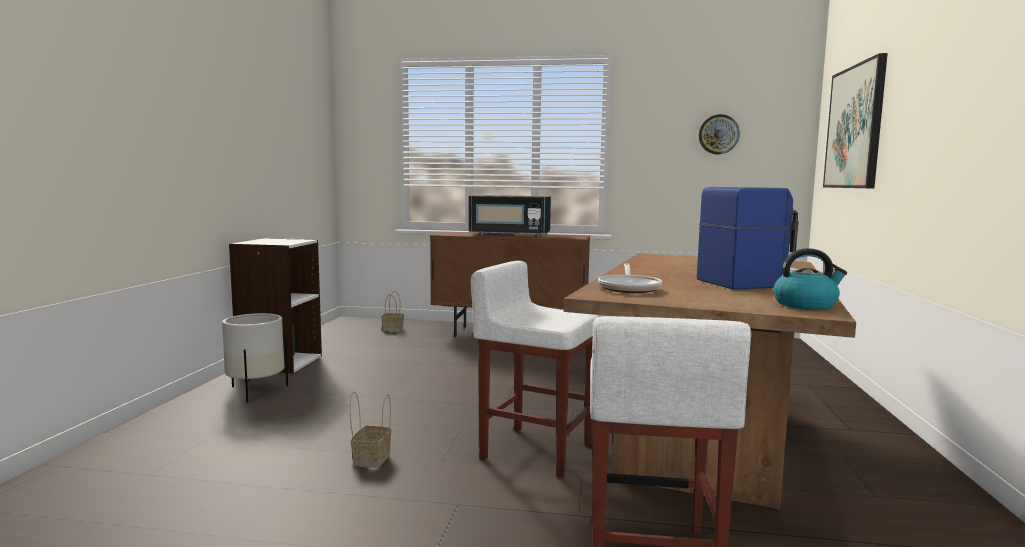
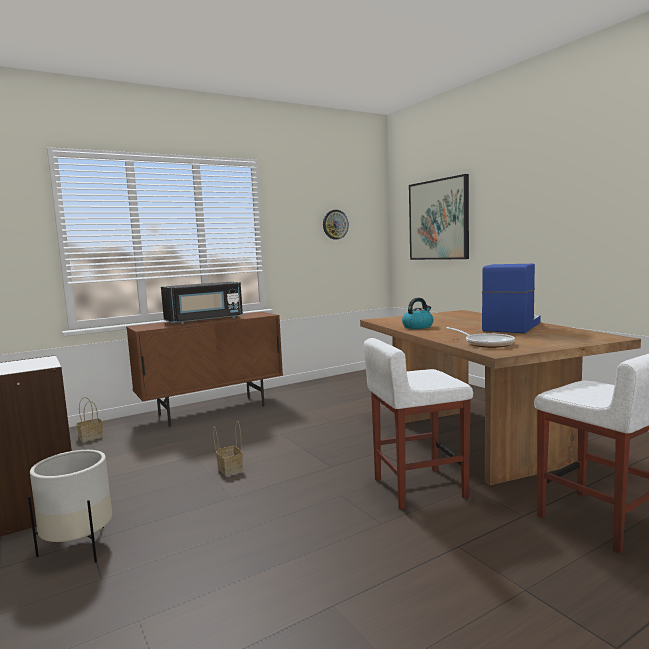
camera: 40 degrees left, 0 degrees up
basket [350,391,391,468] -> basket moved to [213,421,243,476]
kettle [774,248,847,310] -> kettle moved to [402,298,433,329]

